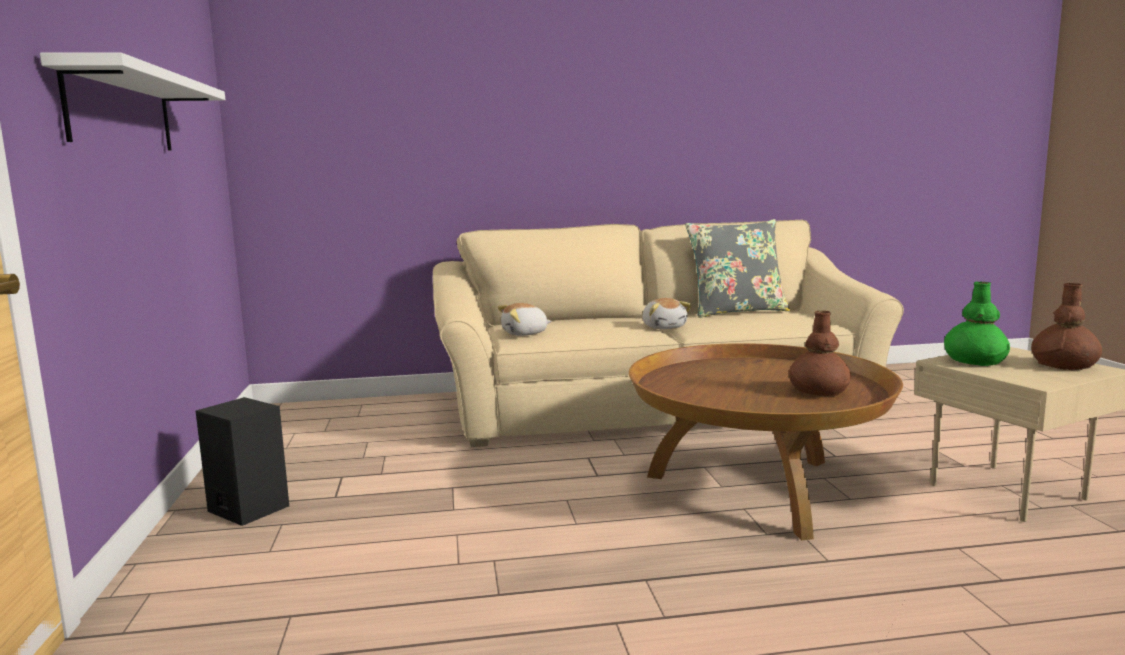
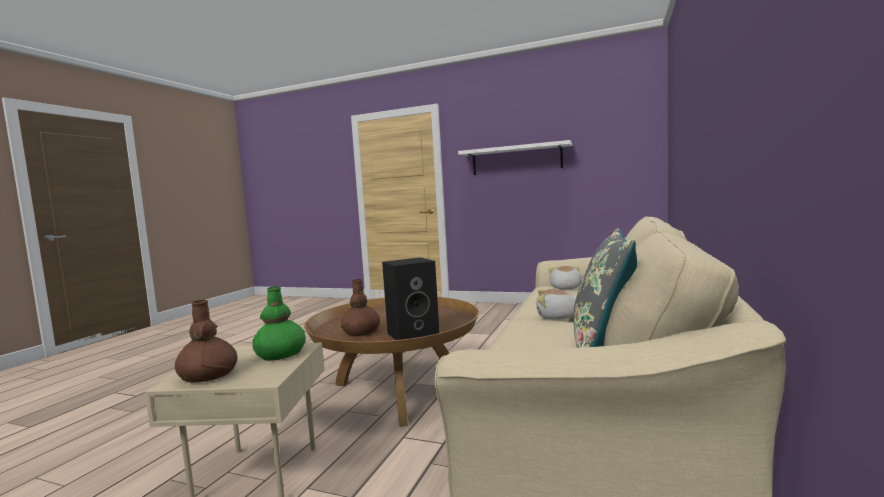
camera: 120 degrees right, 5 degrees down
black speaker [196,397,289,526] -> black speaker moved to [382,257,440,340]

